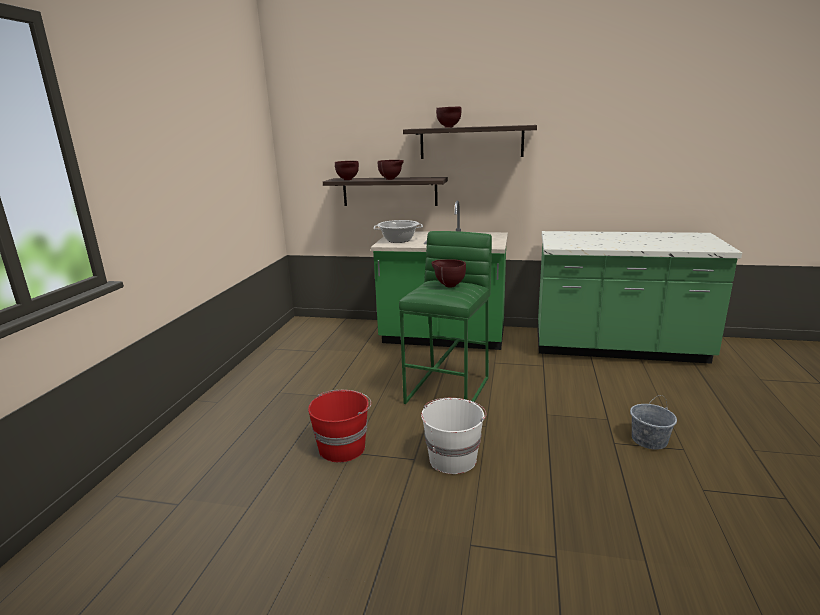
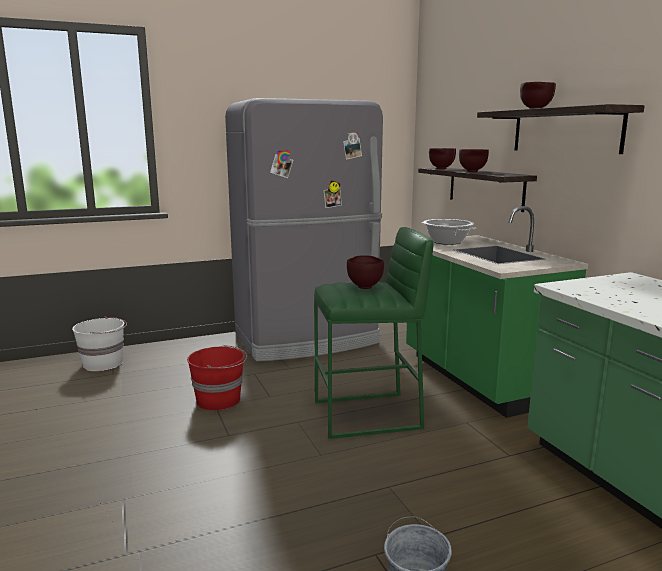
camera: 55 degrees right, 5 degrees down
white bucket [421,398,486,474] -> white bucket moved to [72,316,127,371]
none -> grey fridge [225,98,383,361]

